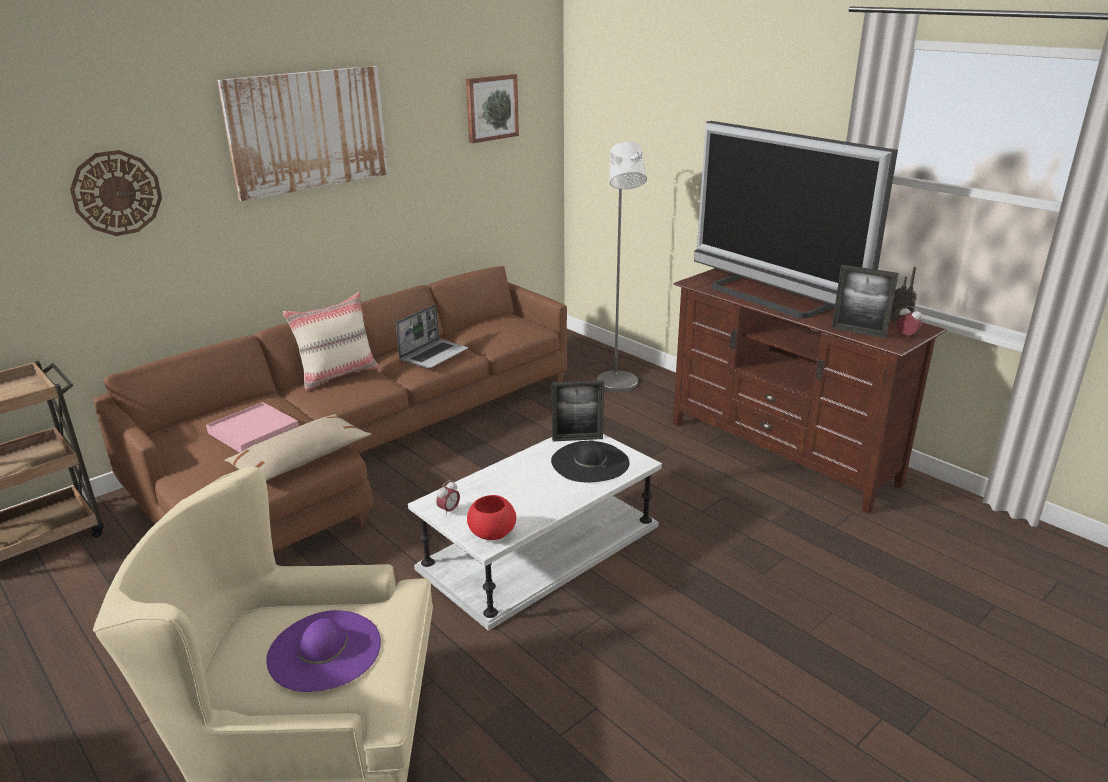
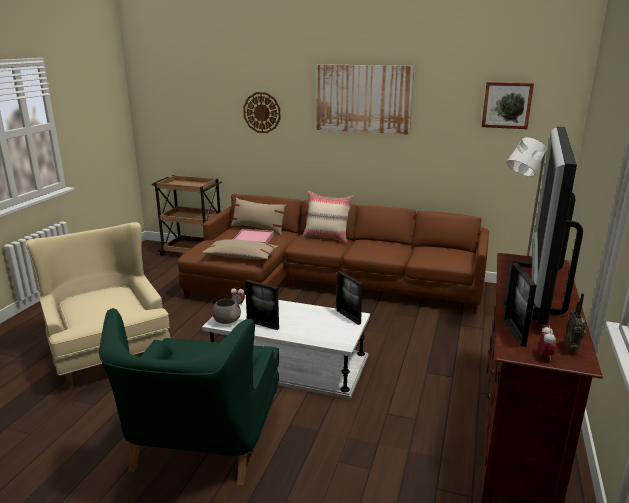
camera: 60 degrees right, 5 degrees down
purple hat [266,610,381,692] -> none
laptop [396,304,468,368] -> none
red bowl [467,495,516,540] -> grey bowl [212,299,241,324]
black hat [551,440,629,482] -> none
none -> green armchair [99,308,279,486]
none -> beige pillow [231,198,286,235]
none -> picture frame [245,280,279,330]

